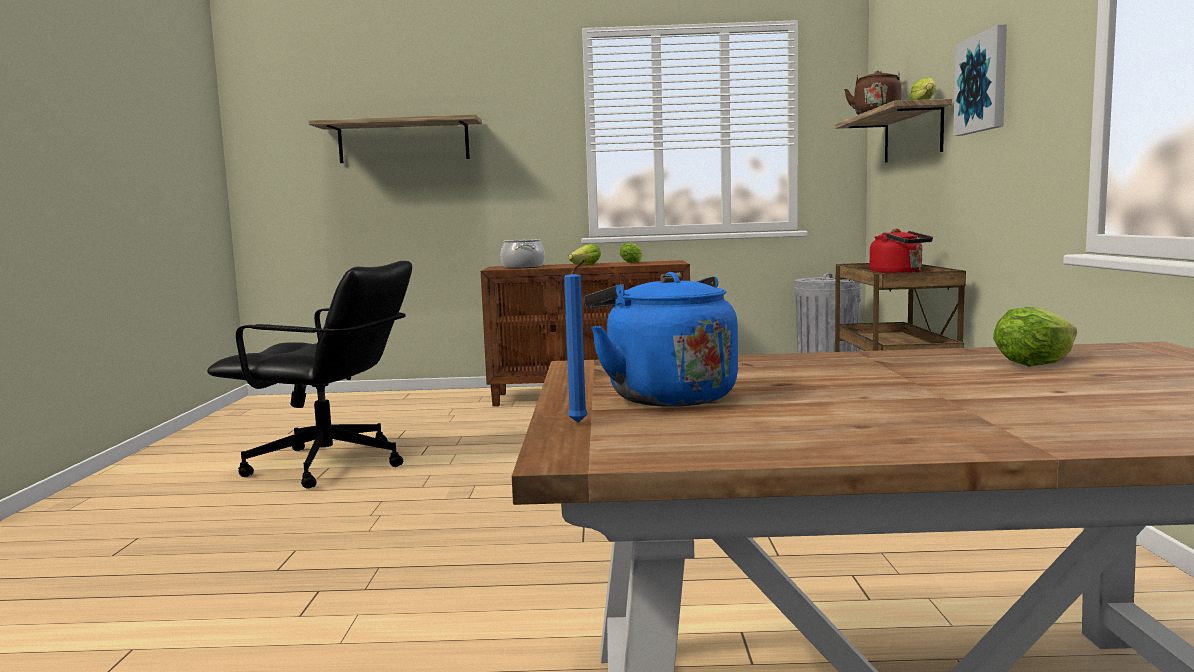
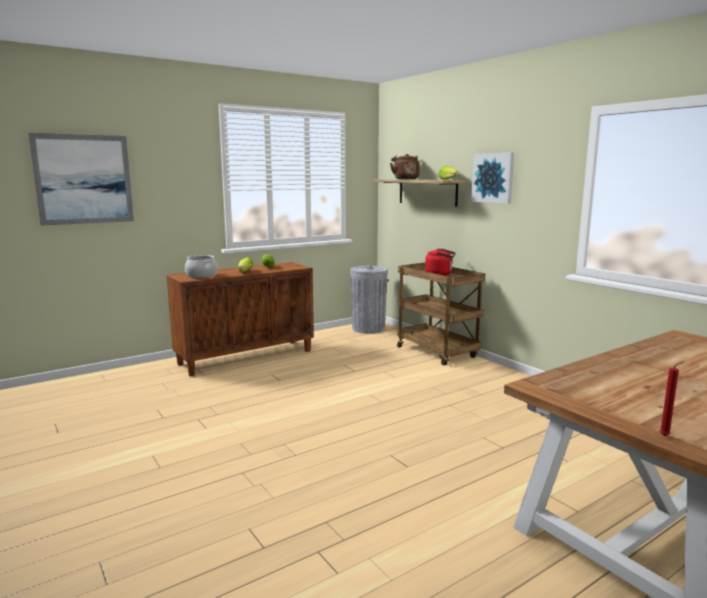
camera: 35 degrees left, 5 degrees up
black office chair [207,261,412,489] -> none
shelf [308,114,482,163] -> picture [28,133,134,226]
blue candle [564,259,588,423] -> red candle [660,361,684,436]
blue kettle [585,272,738,407] -> none
lettuce [993,307,1077,367] -> none

